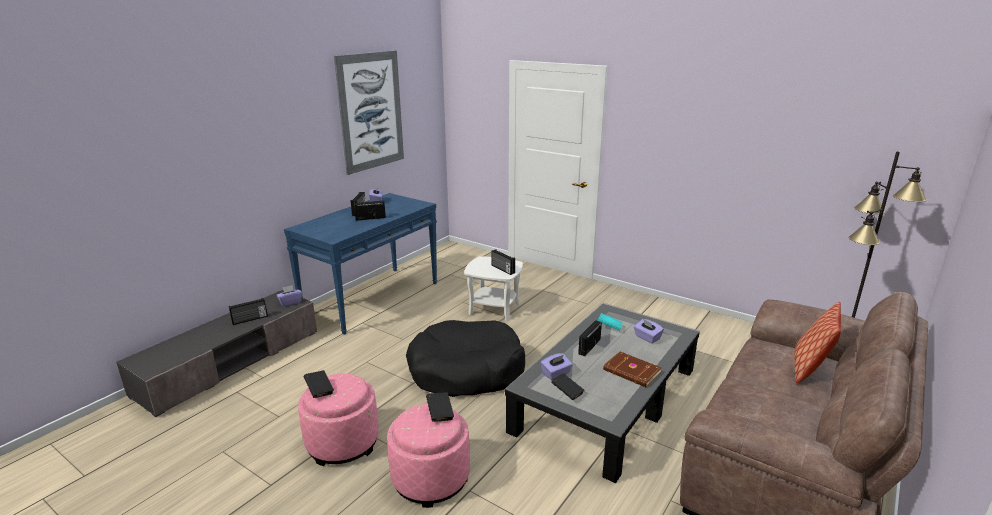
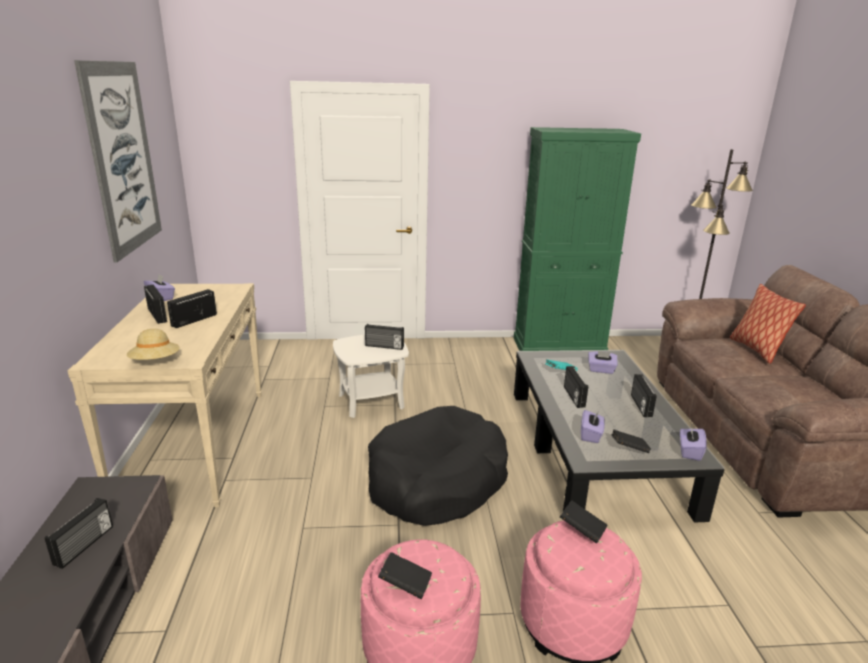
camera: 40 degrees left, 0 degrees up
purple tissue box [277,285,302,307] -> purple tissue box moved to [680,424,707,461]
blue console table [284,193,437,335] -> beige console table [68,283,262,507]
brown book [603,352,661,387] -> radio [631,374,657,417]
none -> beige hat [127,329,180,360]
none -> green cabinet [514,127,641,351]

